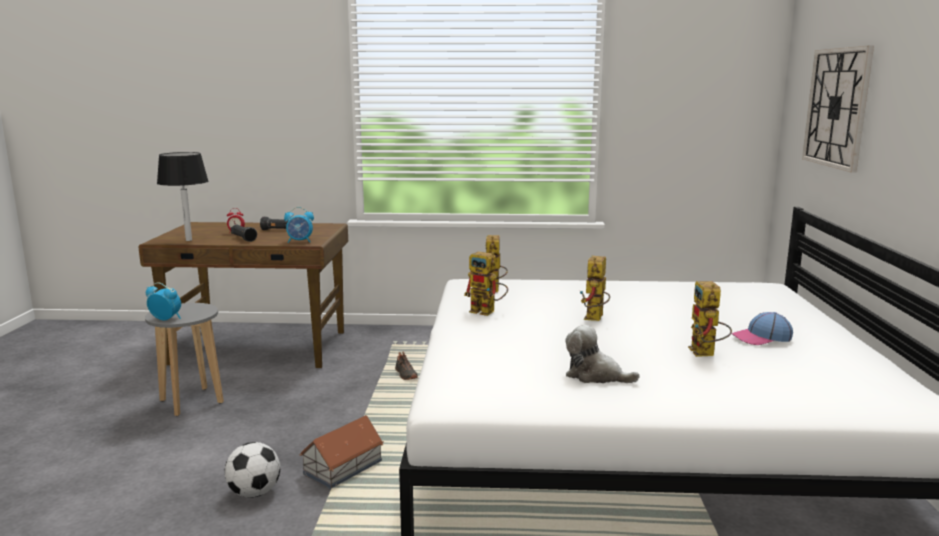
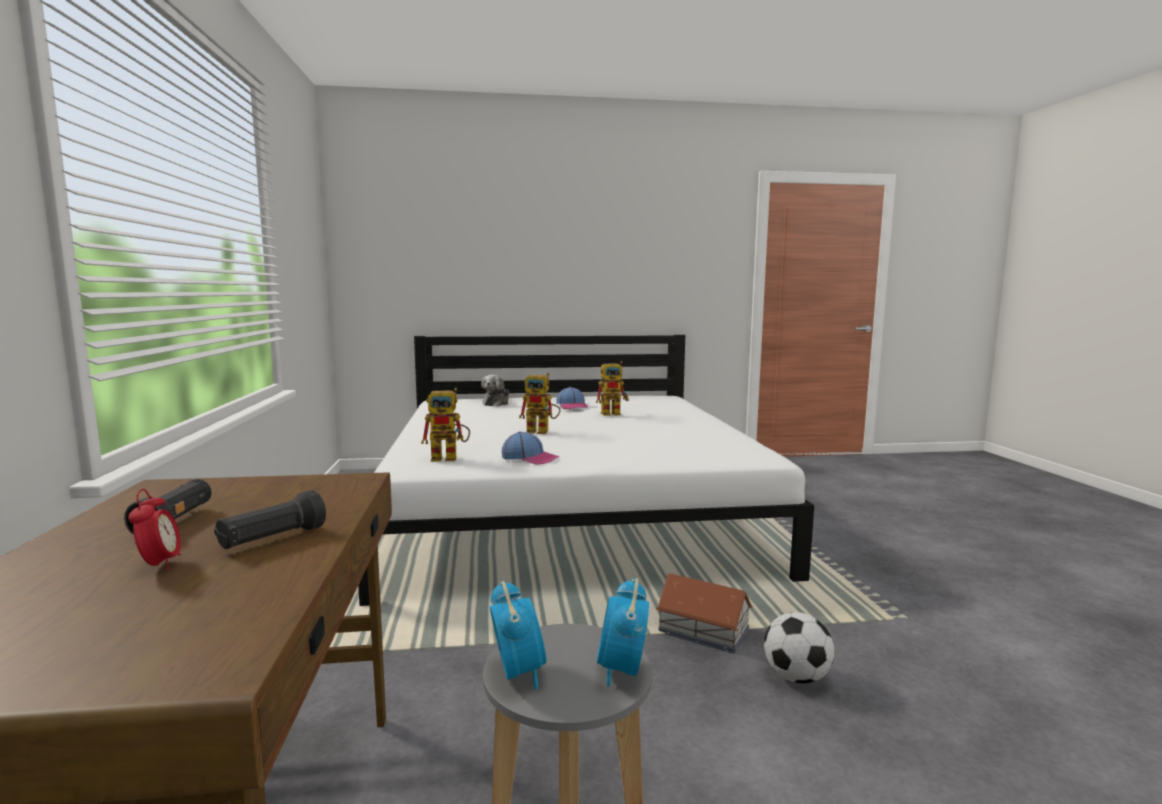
camera: 100 degrees left, 5 degrees down
black table lamp [157,152,208,241] -> none
alarm clock [284,207,314,243] -> alarm clock moved to [490,581,546,690]
black shoe [395,351,418,380] -> none
toy robot [464,252,508,316] -> cap [502,431,559,465]
plush toy [565,325,640,383] -> plush toy moved to [482,375,509,406]
wall clock [802,46,874,172] -> none

